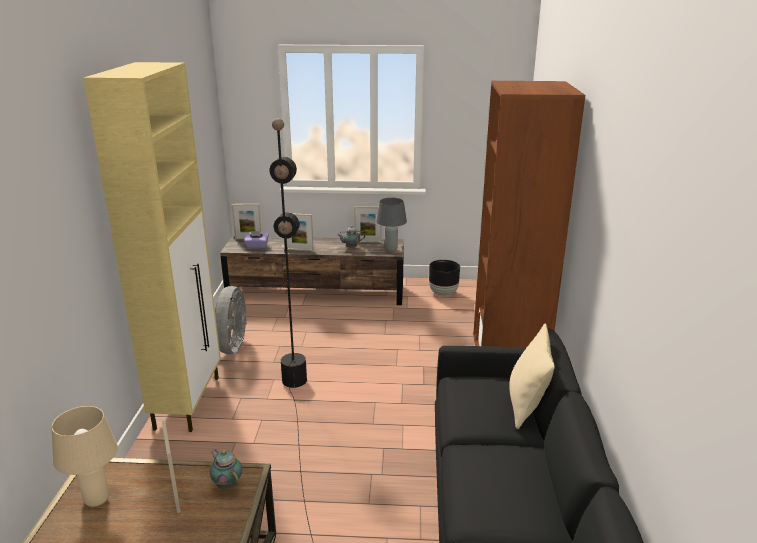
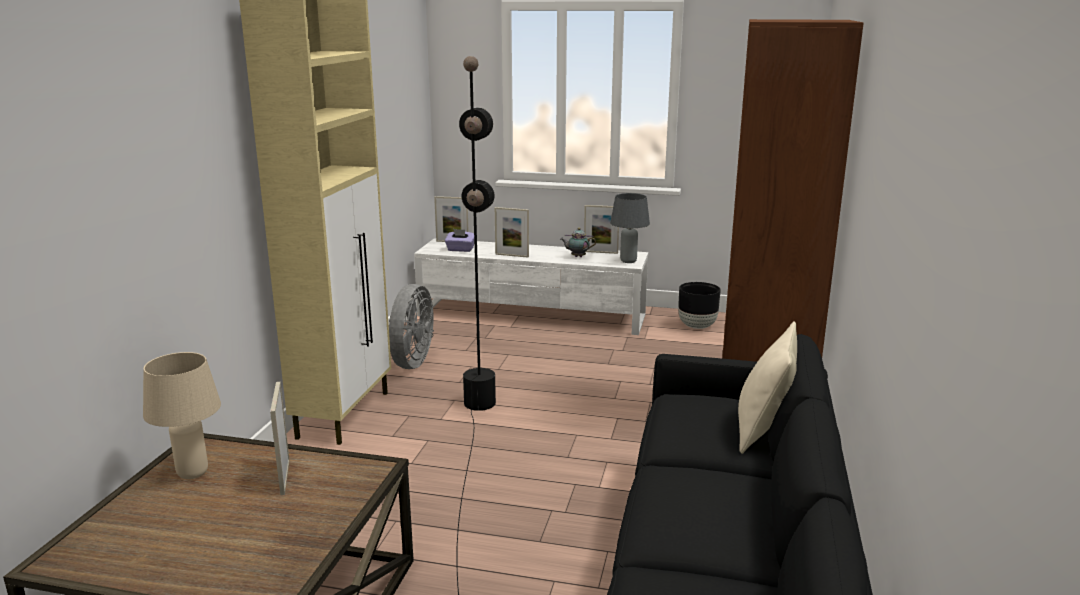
camera: 10 degrees right, 5 degrees down
teapot [210,449,242,490] -> none
brown tv stand [220,236,404,305] -> white tv stand [414,238,648,335]

